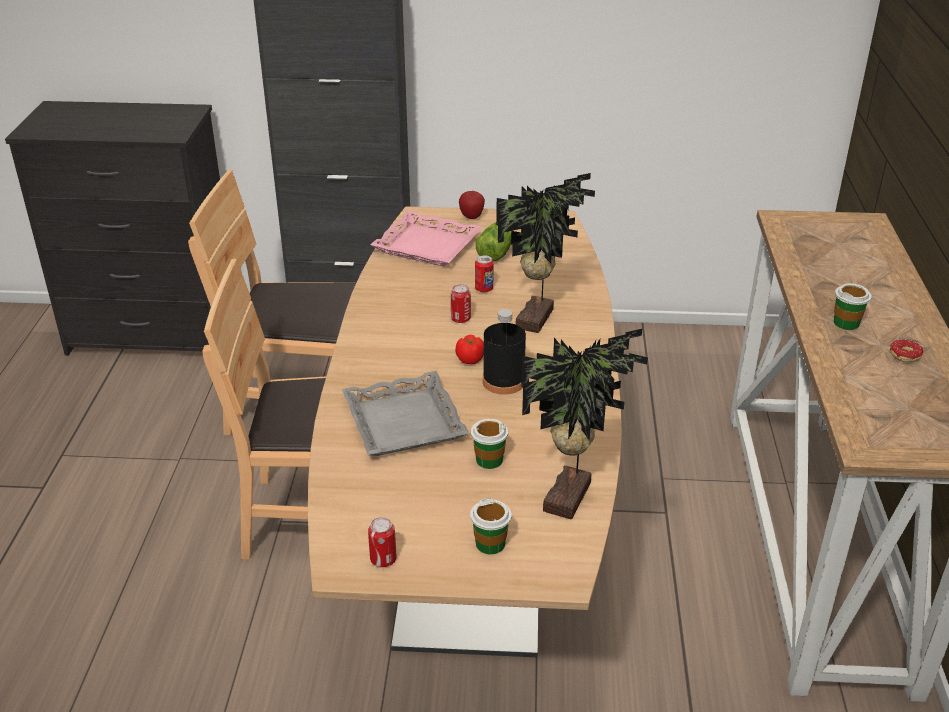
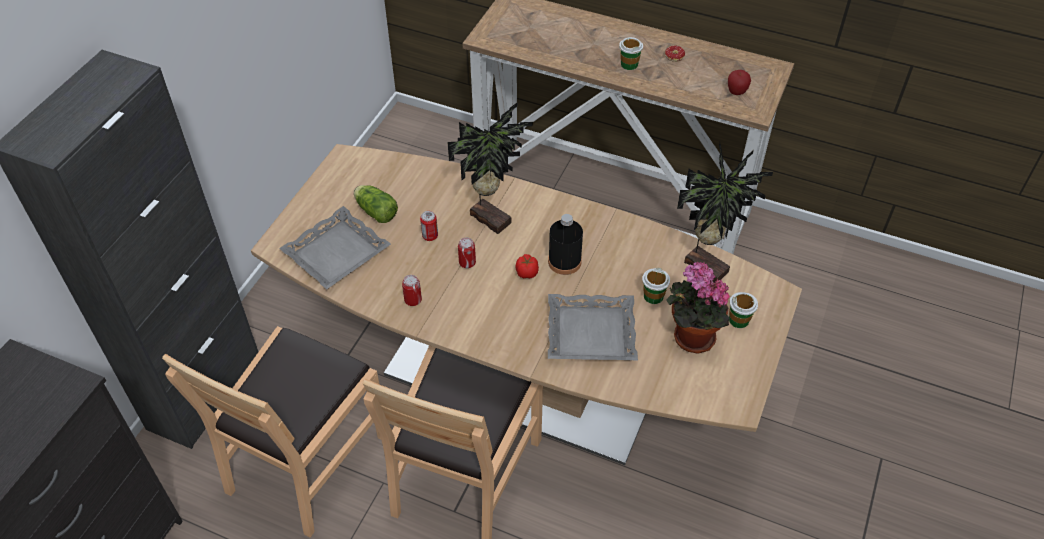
camera: 70 degrees left, 15 degrees up
can [368,517,397,567] -> can moved to [402,275,422,306]
pink tray [370,211,483,267] -> grey tray [279,206,391,290]
apple [459,191,485,219] -> apple moved to [728,70,751,95]
none -> potted plant [666,262,730,354]

